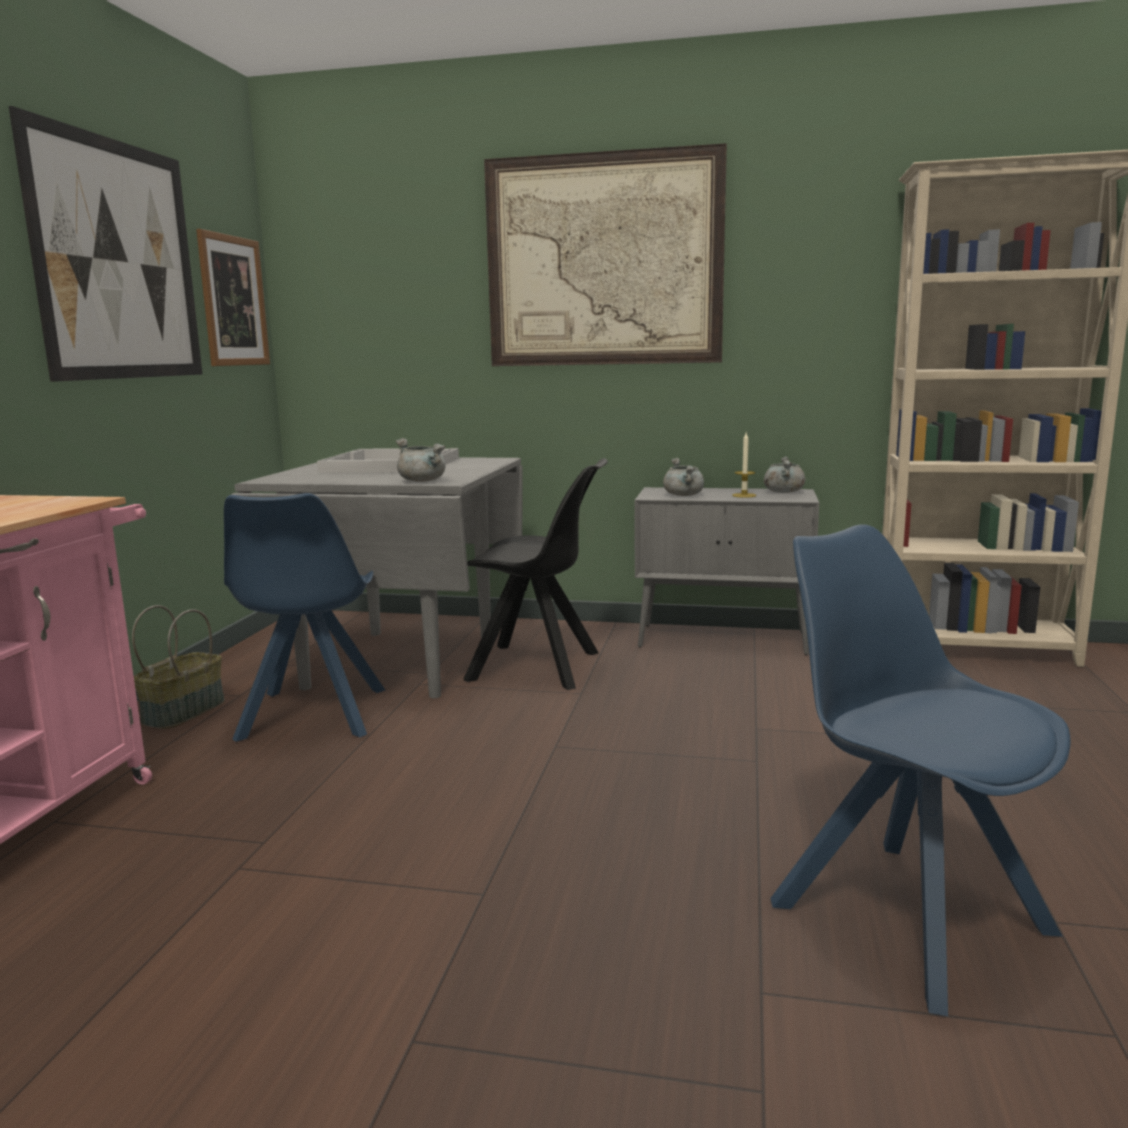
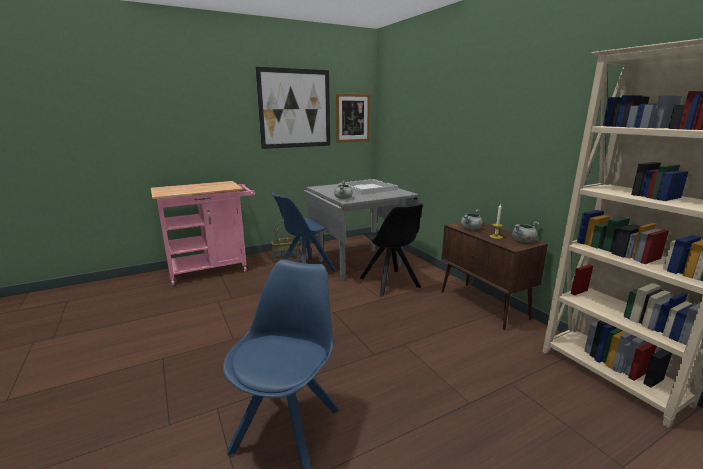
camera: 50 degrees right, 5 degrees up
picture [484,143,727,366] -> none
grey cabinet [635,487,819,655] -> brown cabinet [441,222,548,330]

